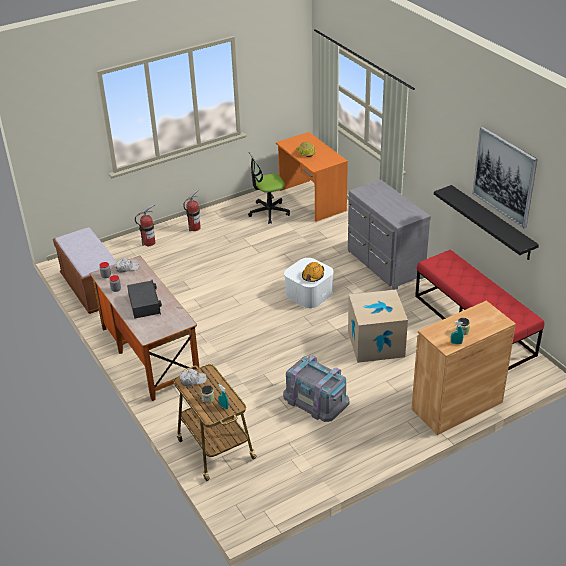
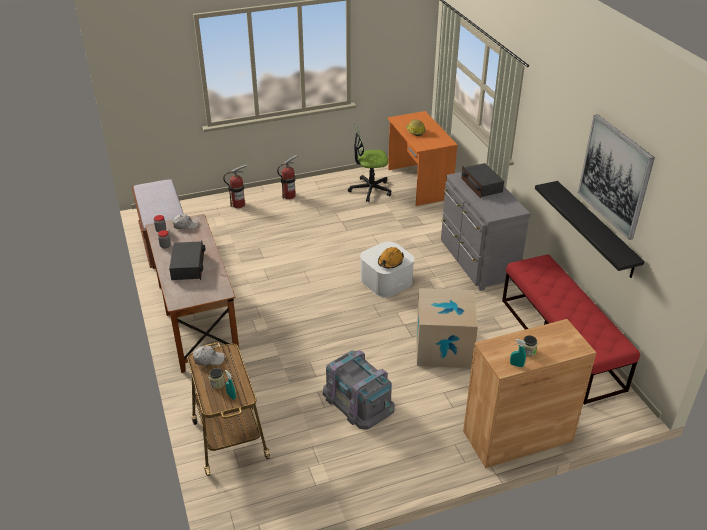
camera: 10 degrees right, 0 degrees up
none -> radio [461,163,504,198]

